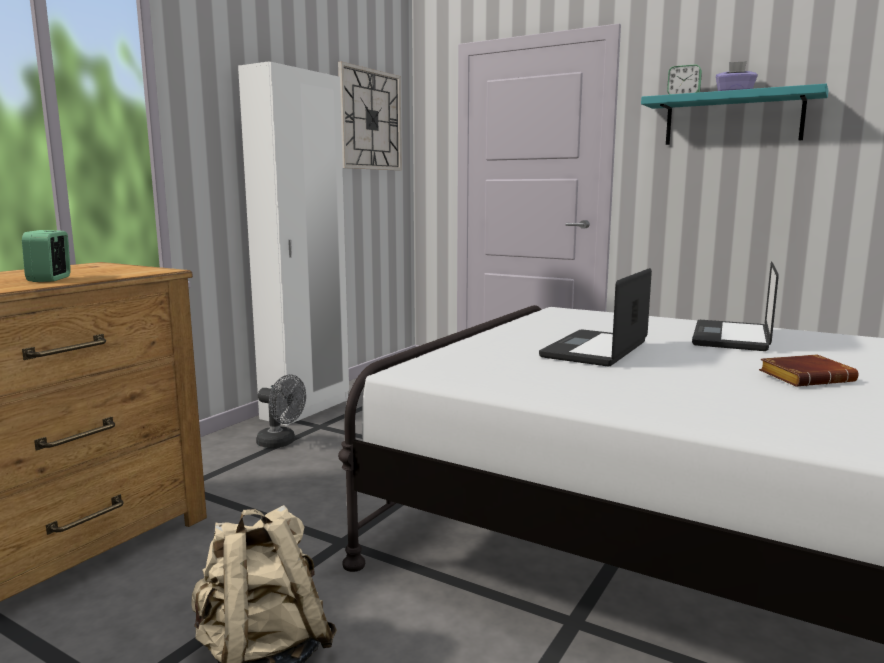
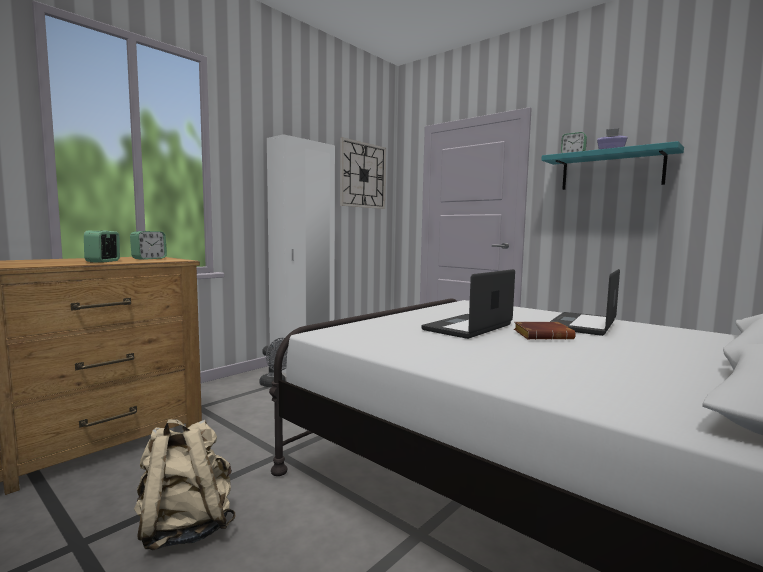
camera: 10 degrees right, 5 degrees down
brown book [759,355,858,386] -> brown book moved to [514,322,576,340]
none -> alarm clock [130,231,167,260]

